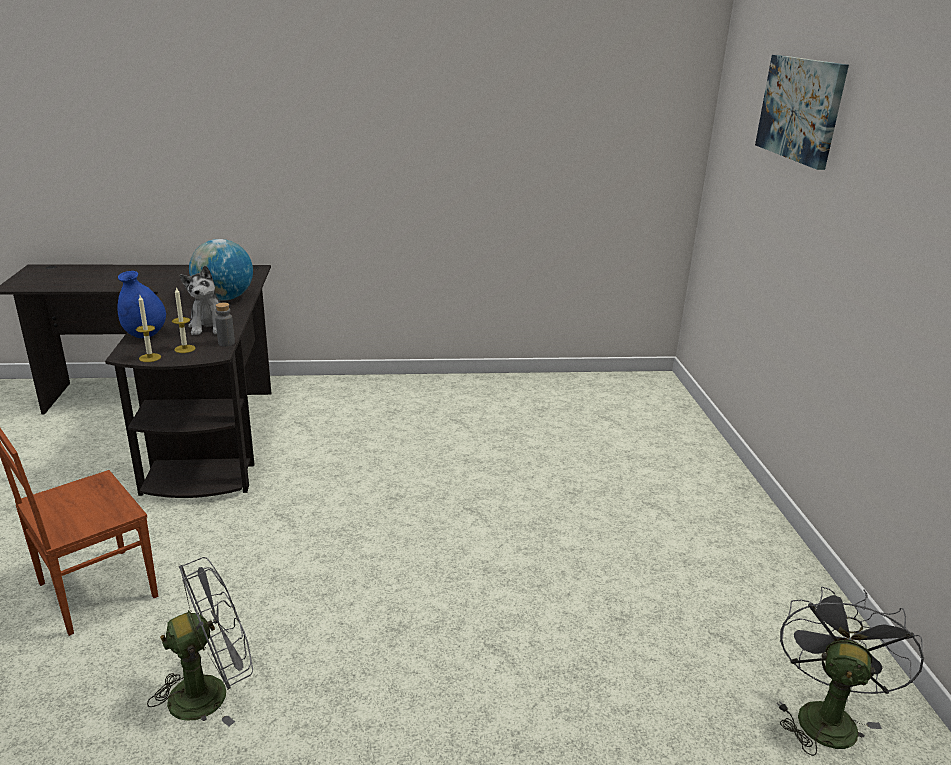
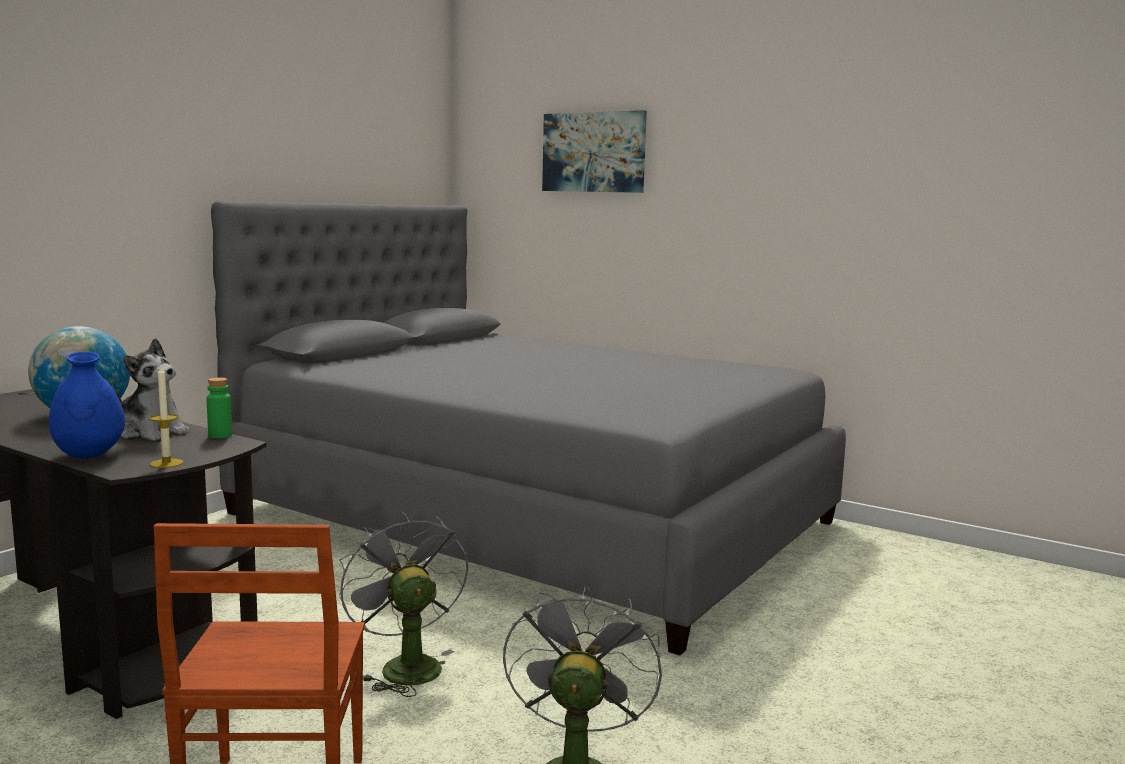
camera: 50 degrees left, 15 degrees down
candle [172,287,196,353] -> none
grey bottle [215,303,235,347] -> green bottle [206,378,232,438]
grey fan [777,586,924,756] -> grey fan moved to [339,511,468,697]
none -> grey bed [211,201,846,655]

